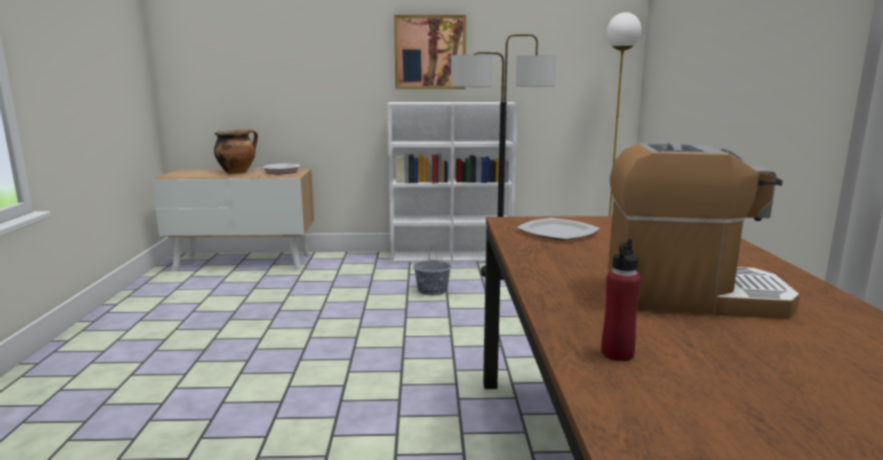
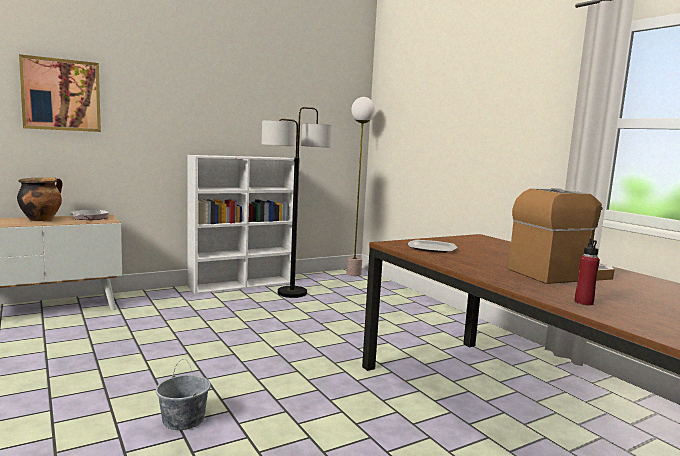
camera: 30 degrees left, 5 degrees down
picture [394,15,466,89] -> picture moved to [19,54,101,132]
grey bucket [413,246,452,295] -> grey bucket moved to [156,359,211,430]

